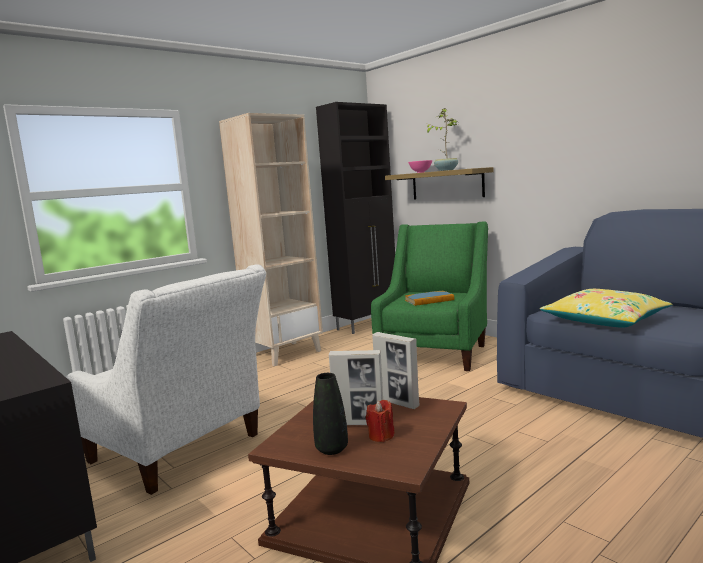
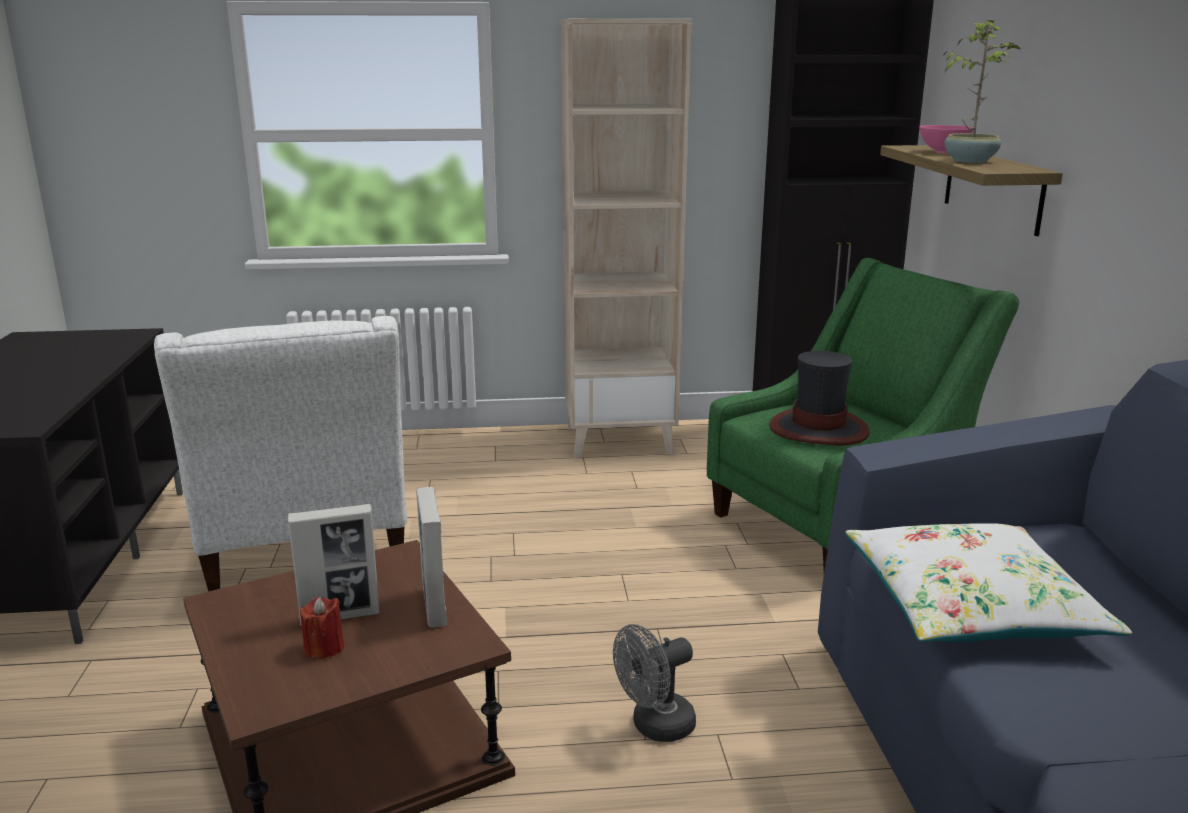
camera: 35 degrees right, 10 degrees up
black vase [313,373,348,455] -> none
picture frame [329,350,383,425] -> picture frame turned 60 degrees counterclockwise [288,504,380,626]
book [405,291,454,306] -> hat [769,351,870,445]
yellow pillow [540,289,673,328] -> white pillow [845,523,1132,642]
none -> grey fan [613,624,696,742]

